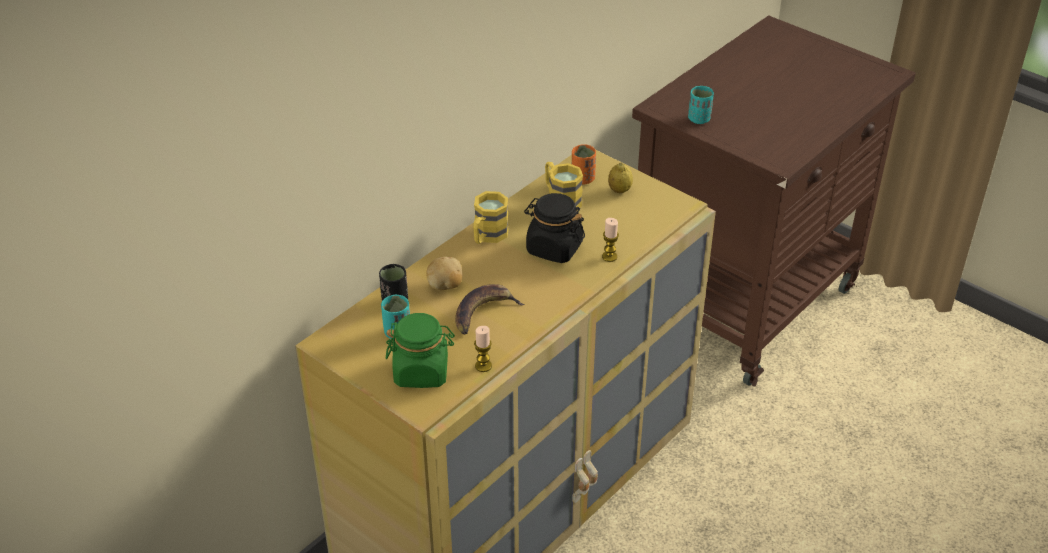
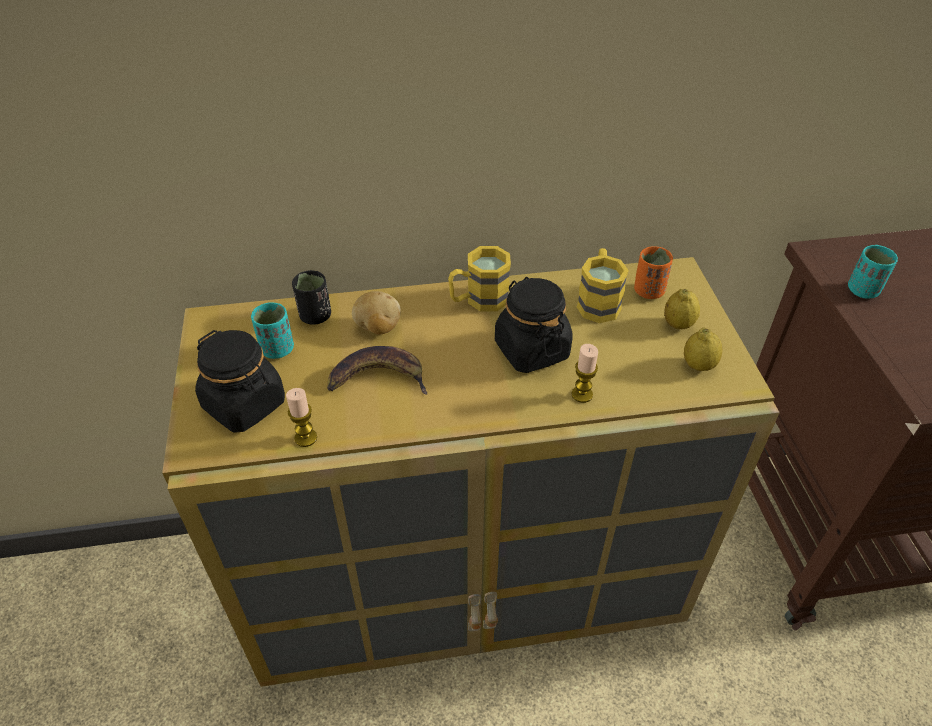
camera: 40 degrees right, 5 degrees up
green jar [386,313,455,388] -> black jar [195,330,285,433]
none -> lemon [684,328,722,371]

